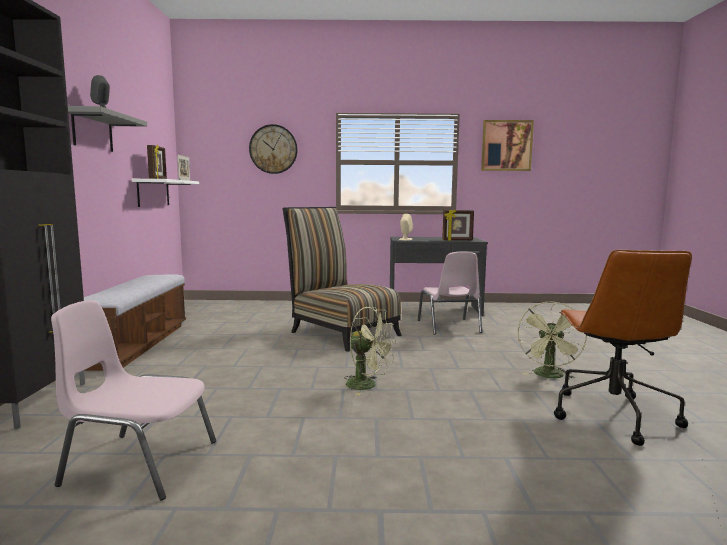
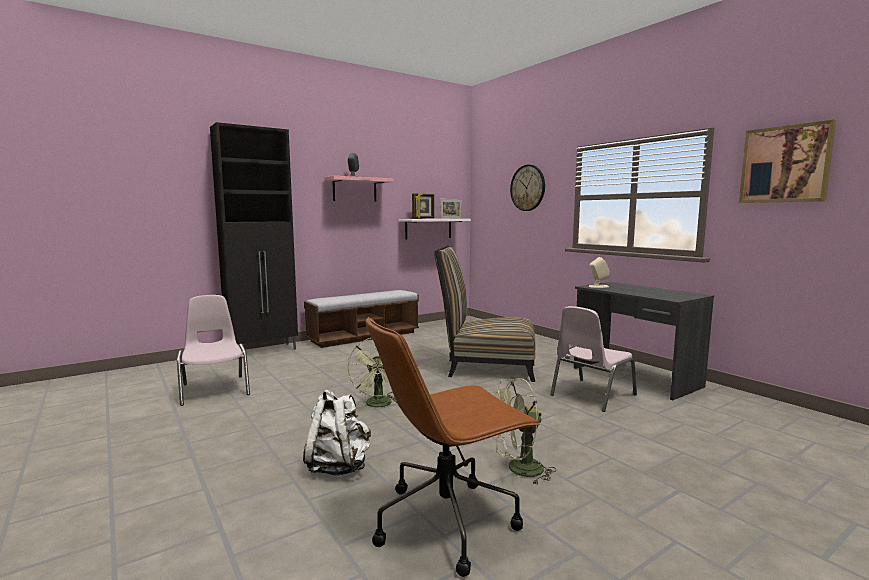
camera: 55 degrees right, 0 degrees up
grey shelf [68,106,147,152] -> pink shelf [324,176,394,201]
chair [282,207,402,352] -> chair turned 90 degrees counterclockwise [434,246,535,382]
picture frame [442,209,474,241] -> none
none -> white backpack [303,389,371,475]

